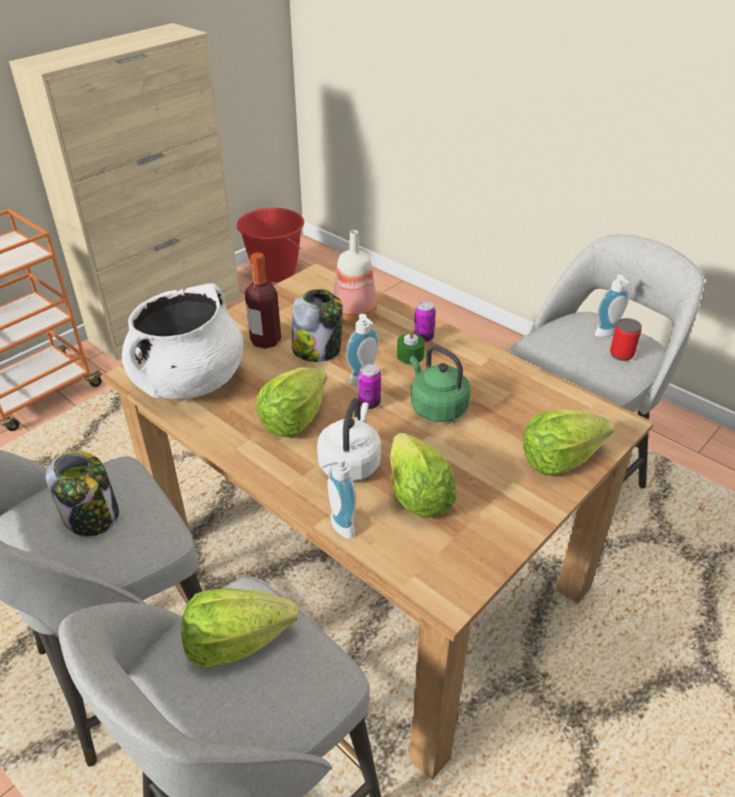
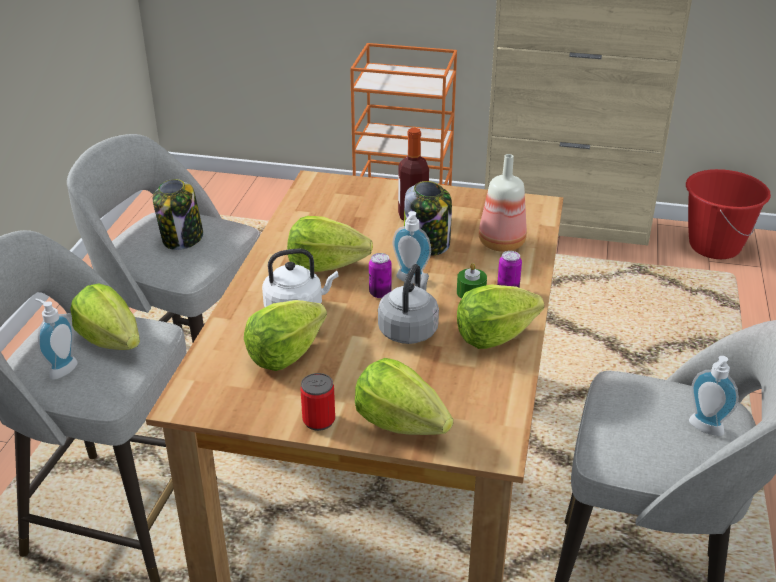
camera: 60 degrees right, 5 degrees down
white cooking pot [122,283,244,399] -> none
soap dispenser [321,455,356,539] -> soap dispenser moved to [35,299,77,380]
green kettle [410,345,470,422] -> grey kettle [378,264,439,344]
can [610,318,642,361] -> can moved to [301,373,335,431]
none -> lettuce [457,284,544,349]

